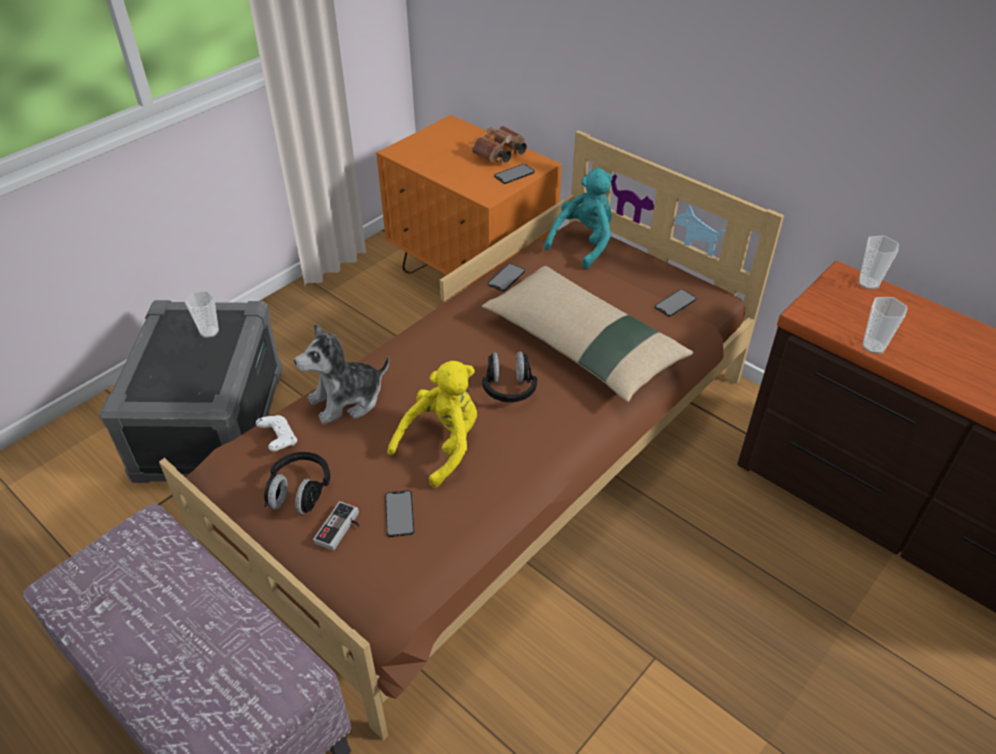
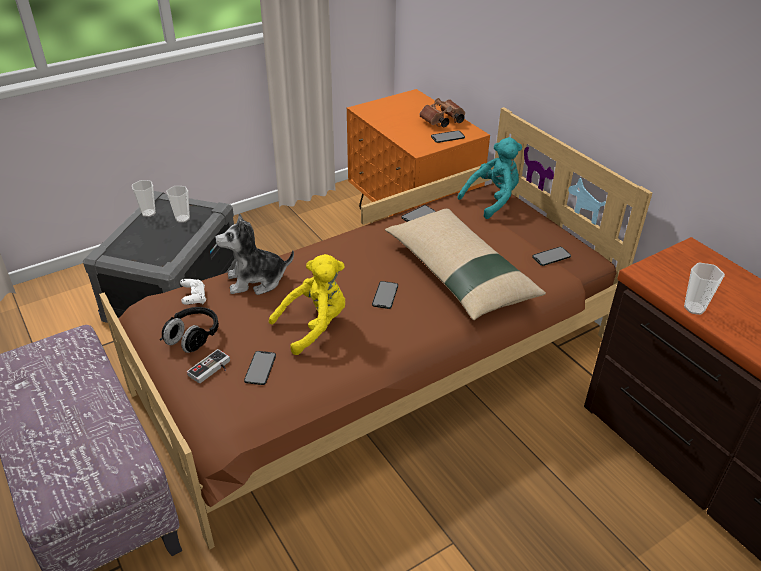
camera: 15 degrees right, 5 degrees down
black headphones [482,351,537,402] -> phone [372,281,398,309]
cup [858,235,899,289] -> cup moved to [132,180,156,217]

